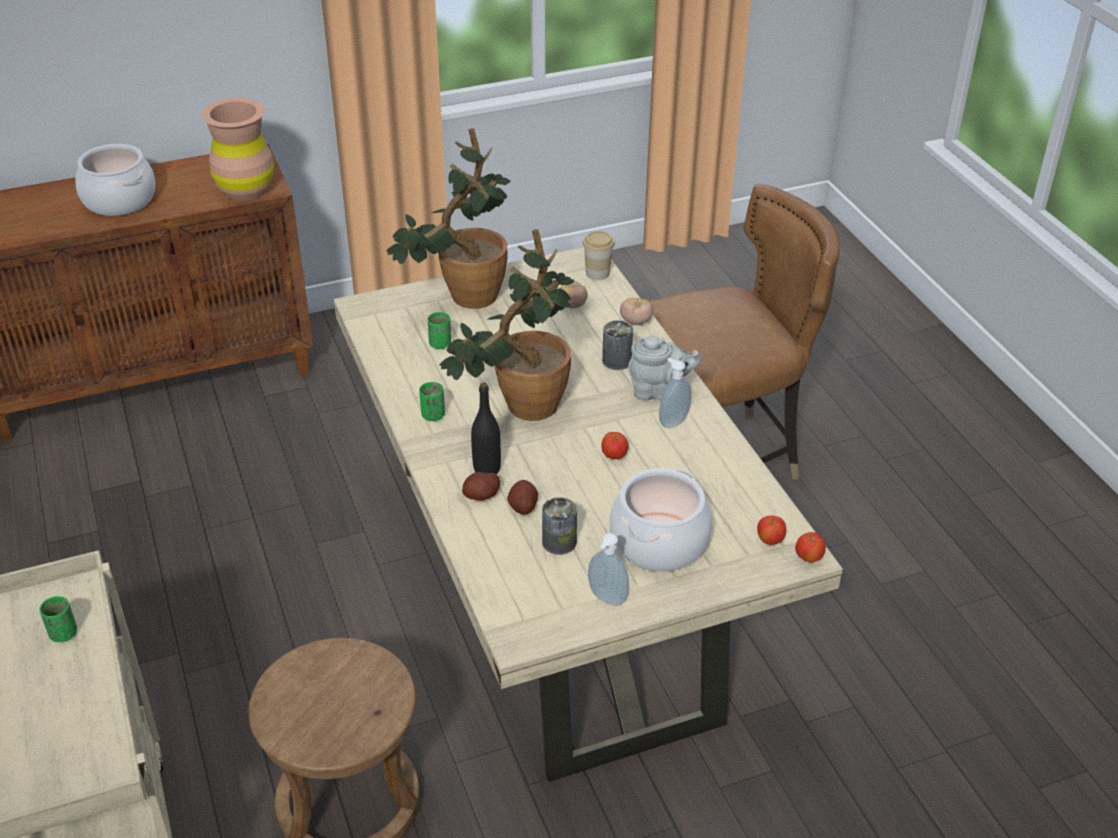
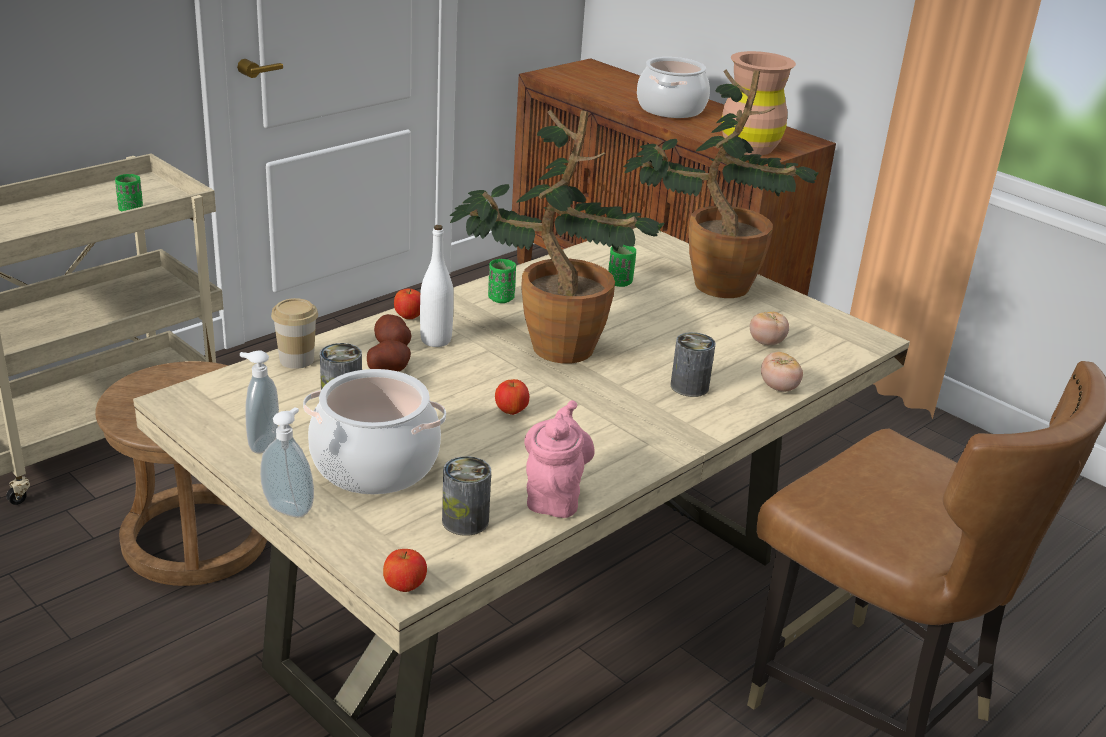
camera: 65 degrees right, 10 degrees down
black bottle [471,383,501,474] -> white bottle [420,225,454,347]
cup [583,231,615,280] -> cup moved to [271,298,318,369]
grey teapot [628,335,702,400] -> none
soap dispenser [659,358,692,428] -> soap dispenser moved to [260,407,314,517]
apple [757,515,786,544] -> apple moved to [394,288,420,319]
none -> can [442,456,491,536]
none -> pink teapot [524,400,594,518]

